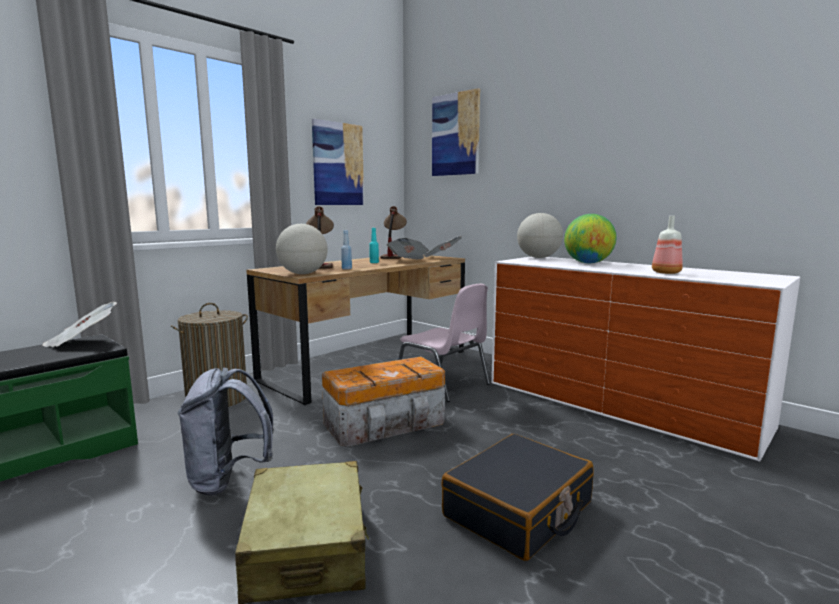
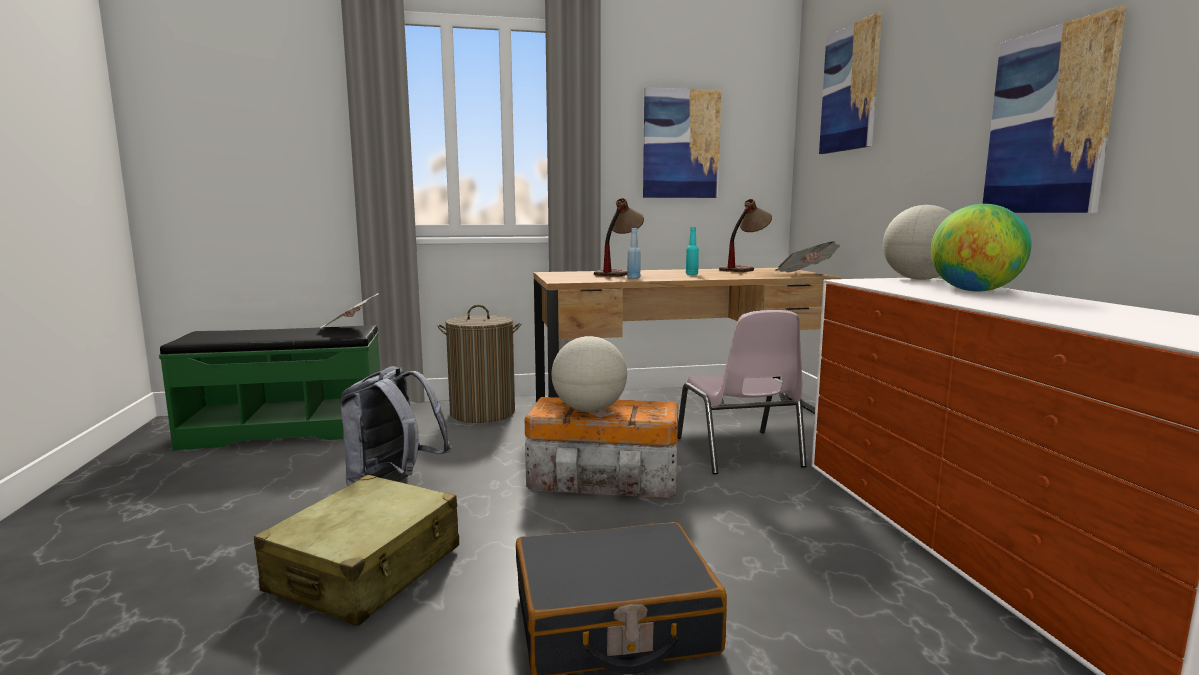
camera: 35 degrees right, 0 degrees up
globe [276,224,328,274] -> globe moved to [551,336,627,412]
newspaper [387,238,429,259] -> none
bottle [652,216,683,274] -> none
none -> picture [983,6,1127,213]

